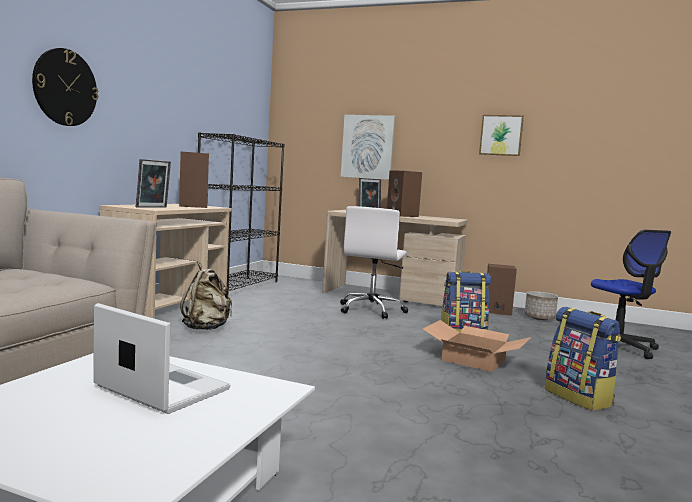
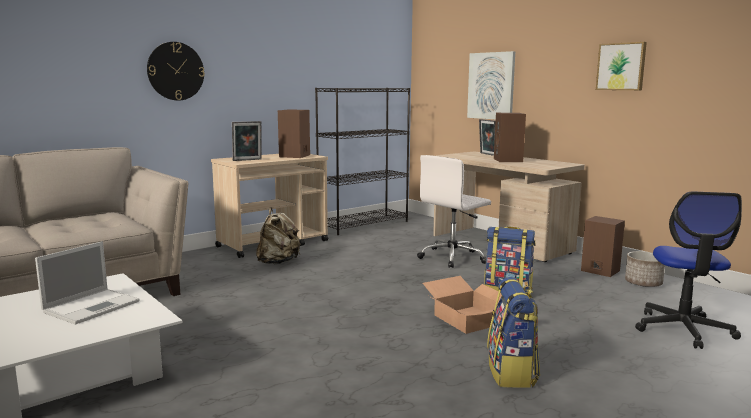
camera: 30 degrees right, 5 degrees up
laptop [93,303,230,414] -> laptop turned 60 degrees clockwise [35,241,140,325]

